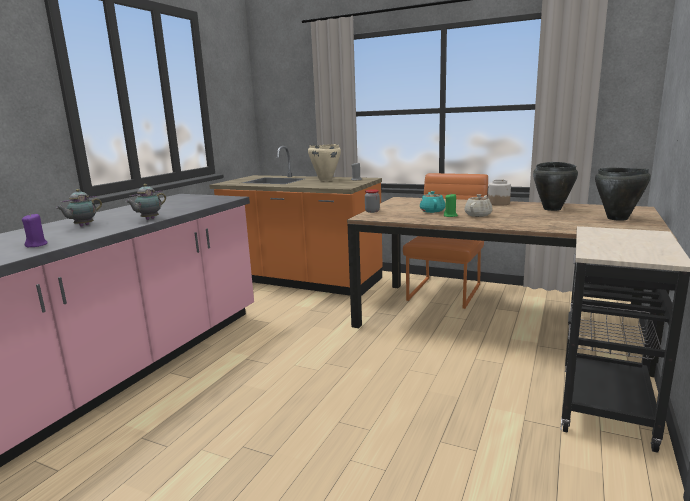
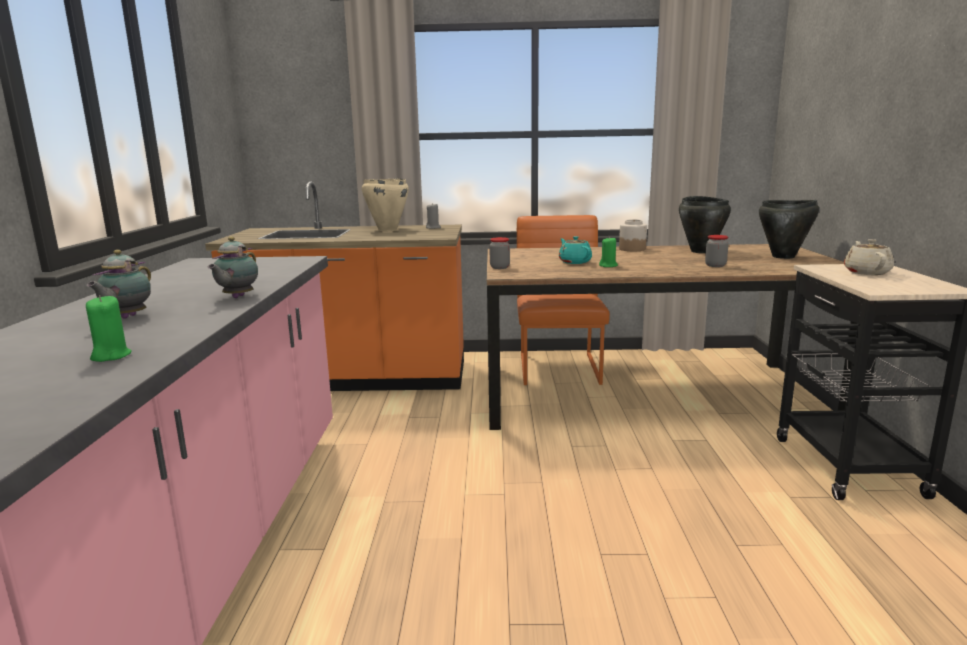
camera: 25 degrees left, 0 degrees up
purple candle [22,214,47,247] -> green candle [86,295,131,362]
beige teapot [464,194,493,217] -> beige teapot moved to [844,239,894,275]
none -> jar [705,235,729,267]

